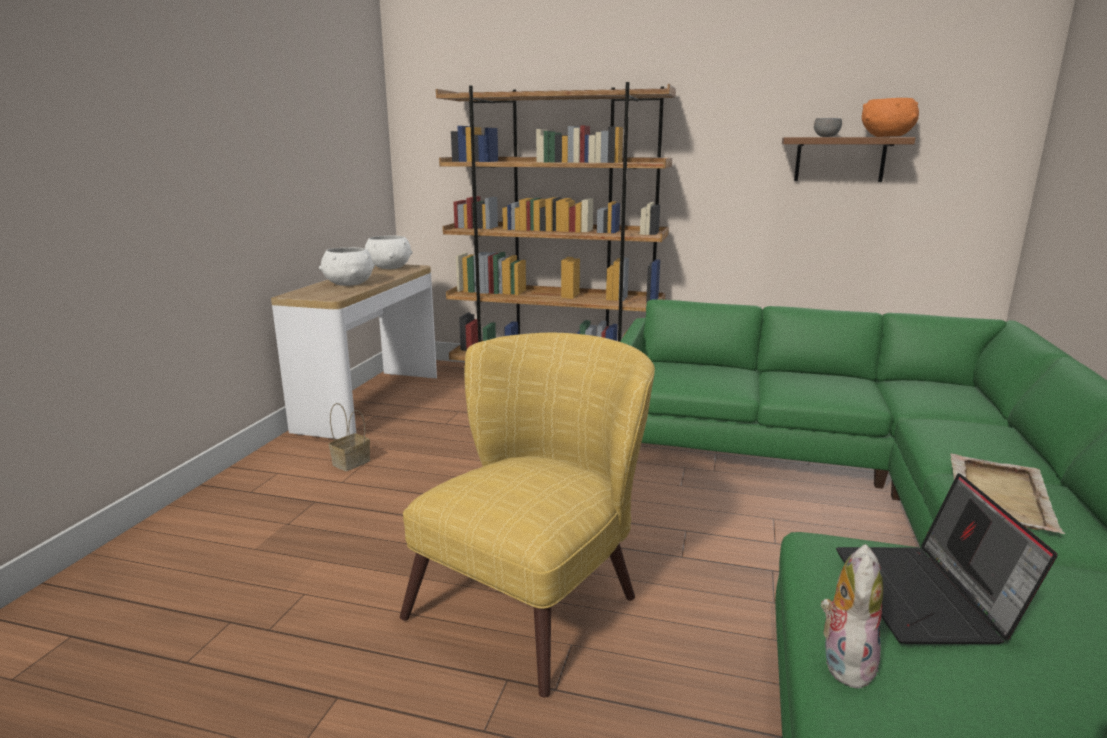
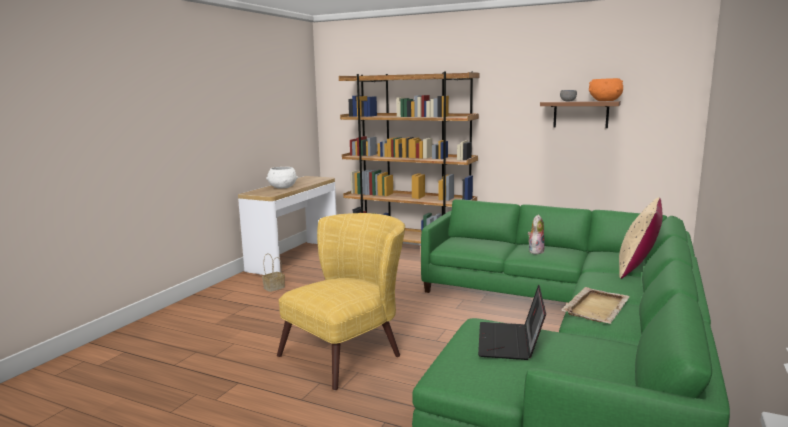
camera: 10 degrees right, 5 degrees down
white bowl [365,236,413,269] -> none
plush toy [821,544,883,688] -> plush toy moved to [528,214,545,254]
none -> beige pillow [619,197,663,279]

